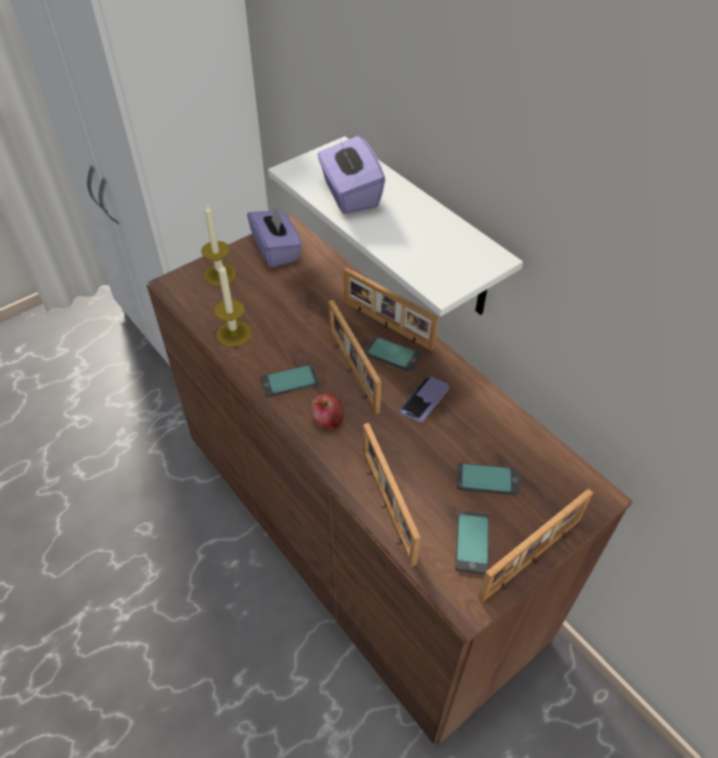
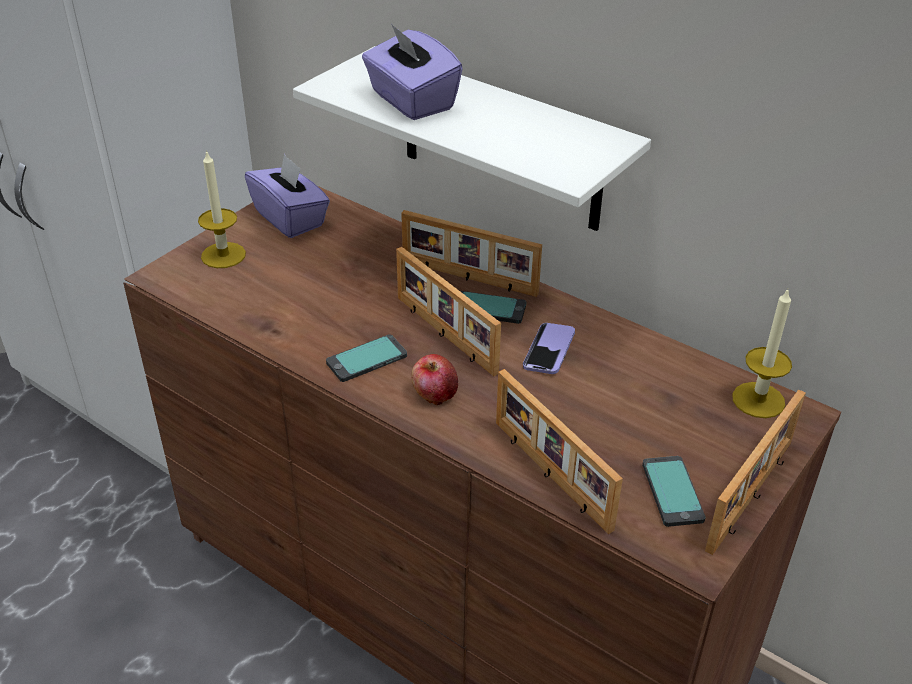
camera: 15 degrees left, 10 degrees down
candle [214,262,251,346] -> candle moved to [732,289,792,418]
phone [457,463,520,496] -> none

